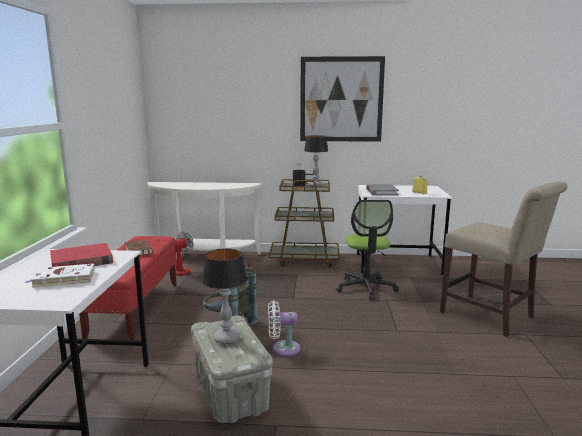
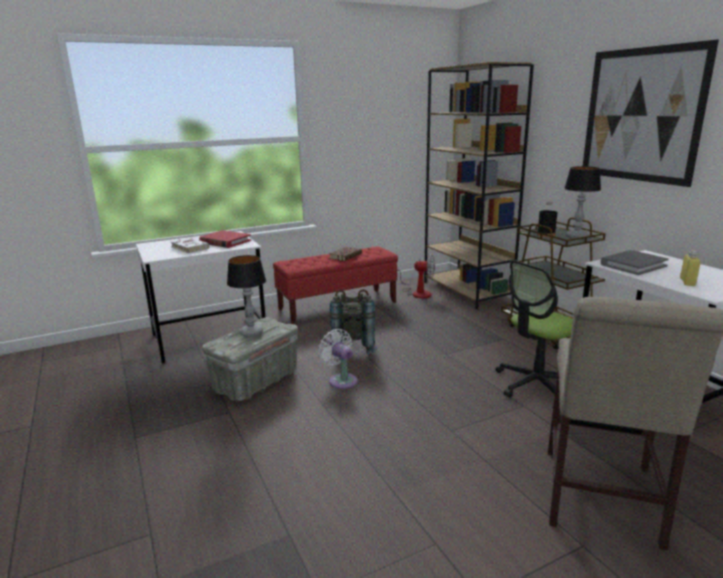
camera: 60 degrees right, 5 degrees up
white console table [148,182,262,257] -> brown bookcase [424,62,534,309]

